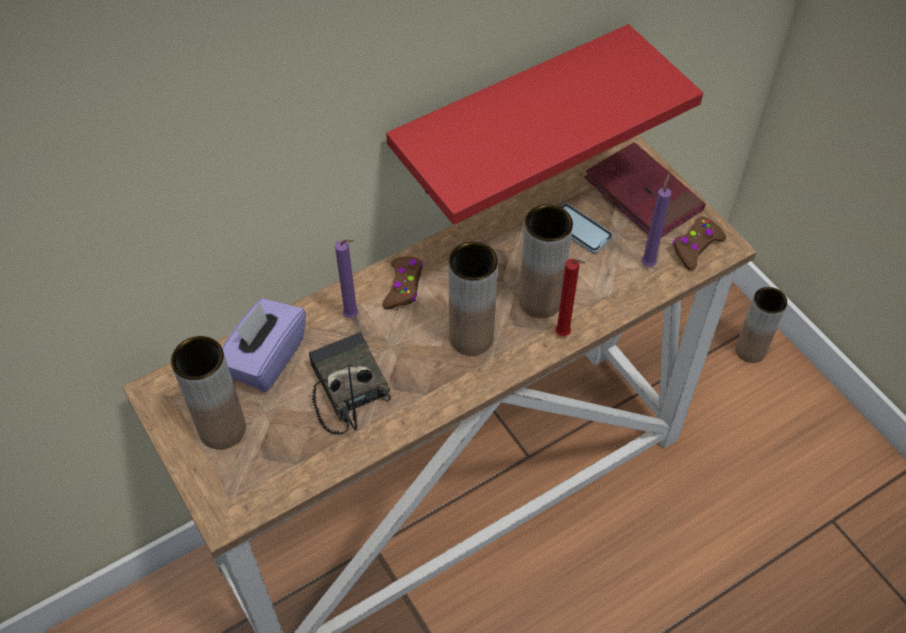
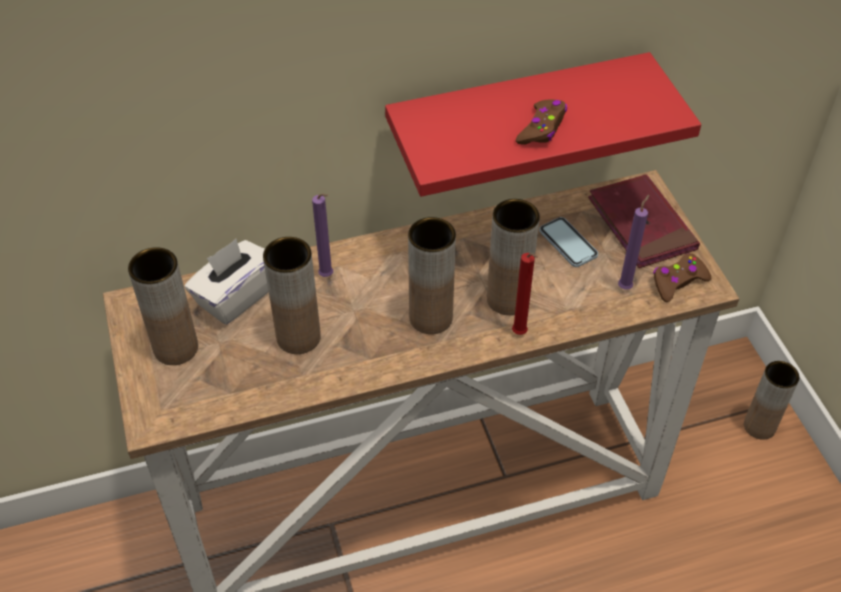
camera: 15 degrees right, 5 degrees down
purple tissue box [222,298,306,392] -> white tissue box [185,239,268,325]
radio [309,332,391,435] -> brown vase [263,237,321,354]
brown game controller [383,256,423,309] -> brown game controller moved to [516,100,567,145]

